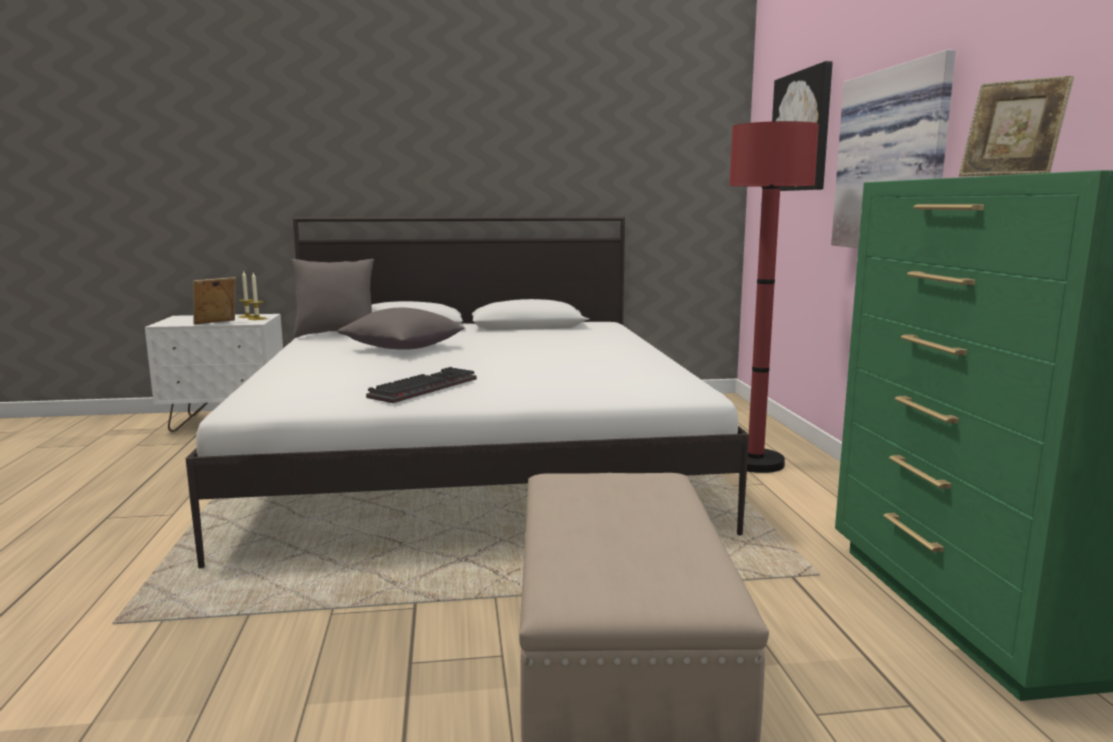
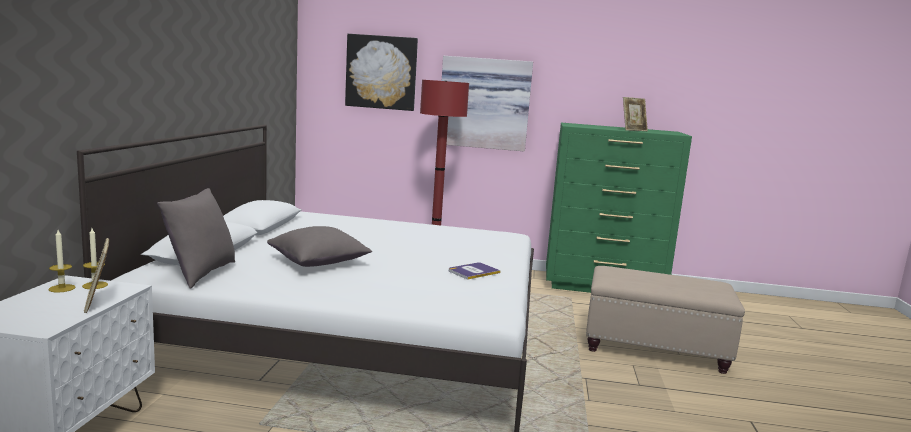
camera: 75 degrees left, 0 degrees up
keyboard [366,367,477,403] -> book [449,263,501,280]

